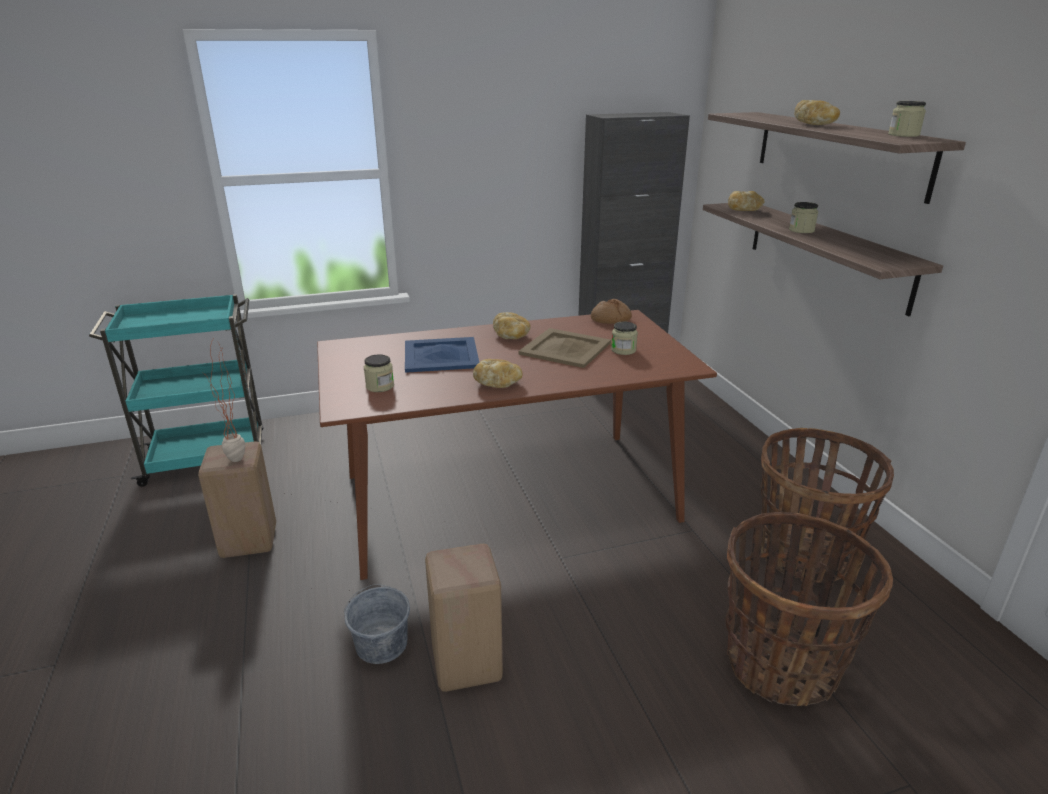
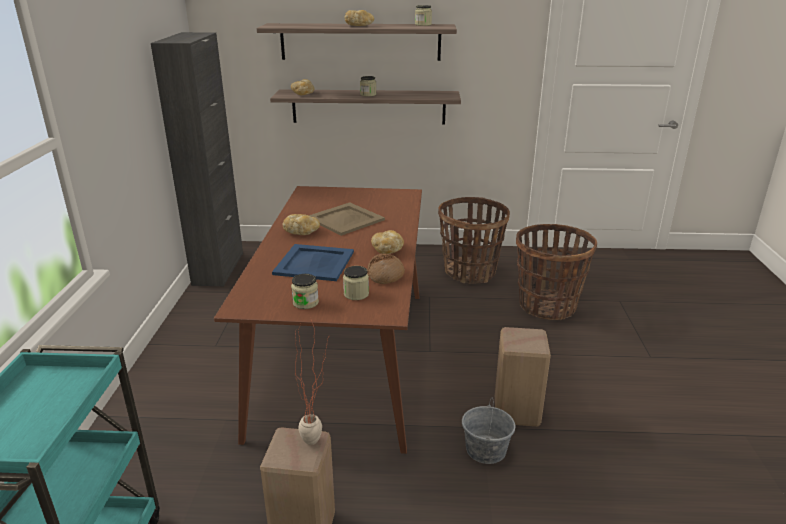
camera: 70 degrees left, 0 degrees up
bread [591,299,632,324] -> bread moved to [367,254,405,284]
jar [611,321,638,355] -> jar moved to [291,274,319,309]

